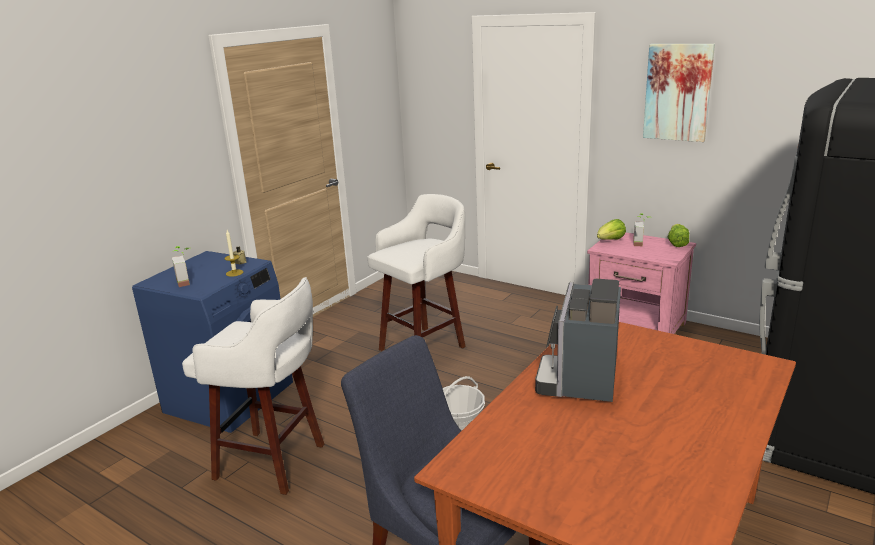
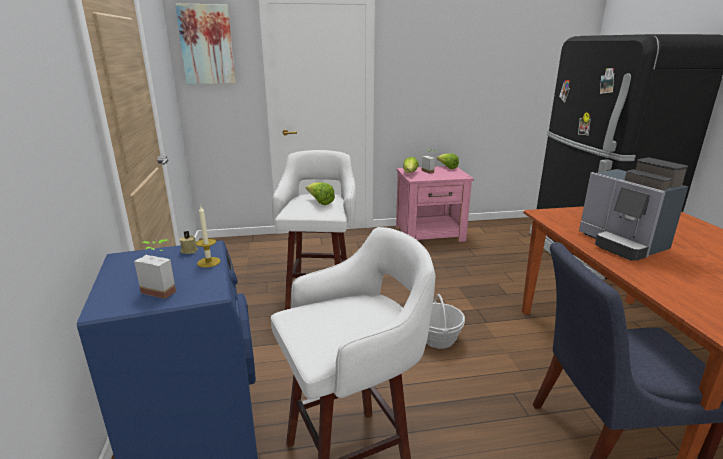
camera: 45 degrees left, 0 degrees up
picture [643,44,715,142] -> picture moved to [175,4,236,84]
none -> lettuce [306,182,335,205]

